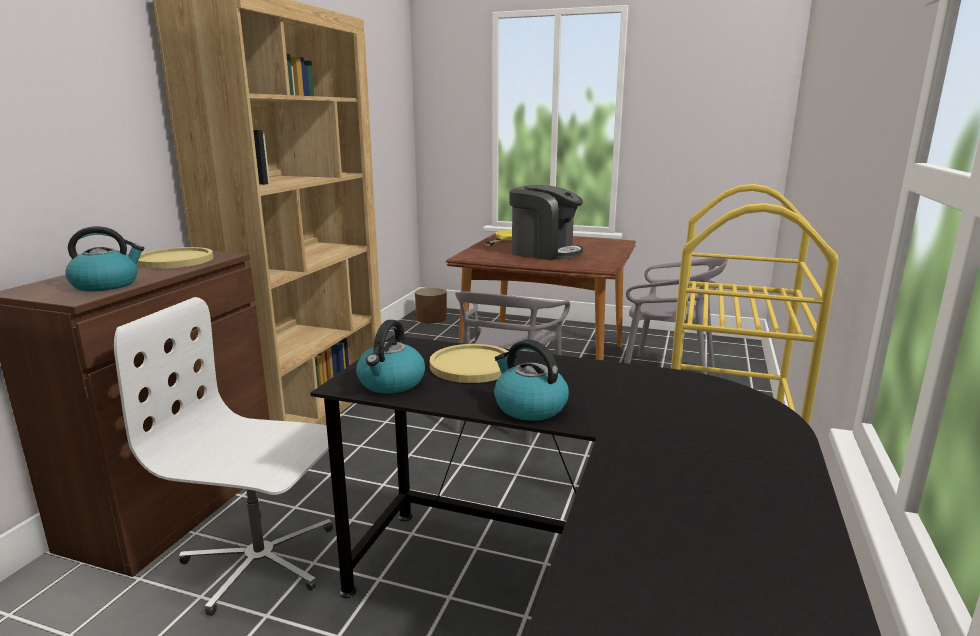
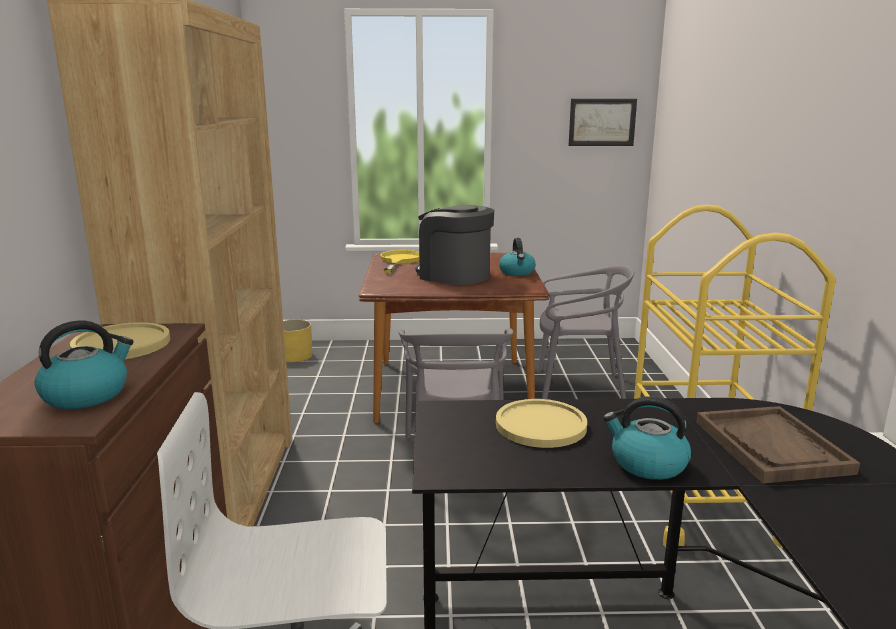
camera: 20 degrees left, 0 degrees up
kettle [356,320,425,393] -> kettle moved to [499,238,536,276]
brown planter [415,287,447,323] -> yellow planter [283,319,312,362]
coffee machine [510,185,583,260] -> coffee machine turned 150 degrees counterclockwise [416,205,494,285]
none -> picture [569,99,637,146]
none -> brown tray [696,406,860,484]

